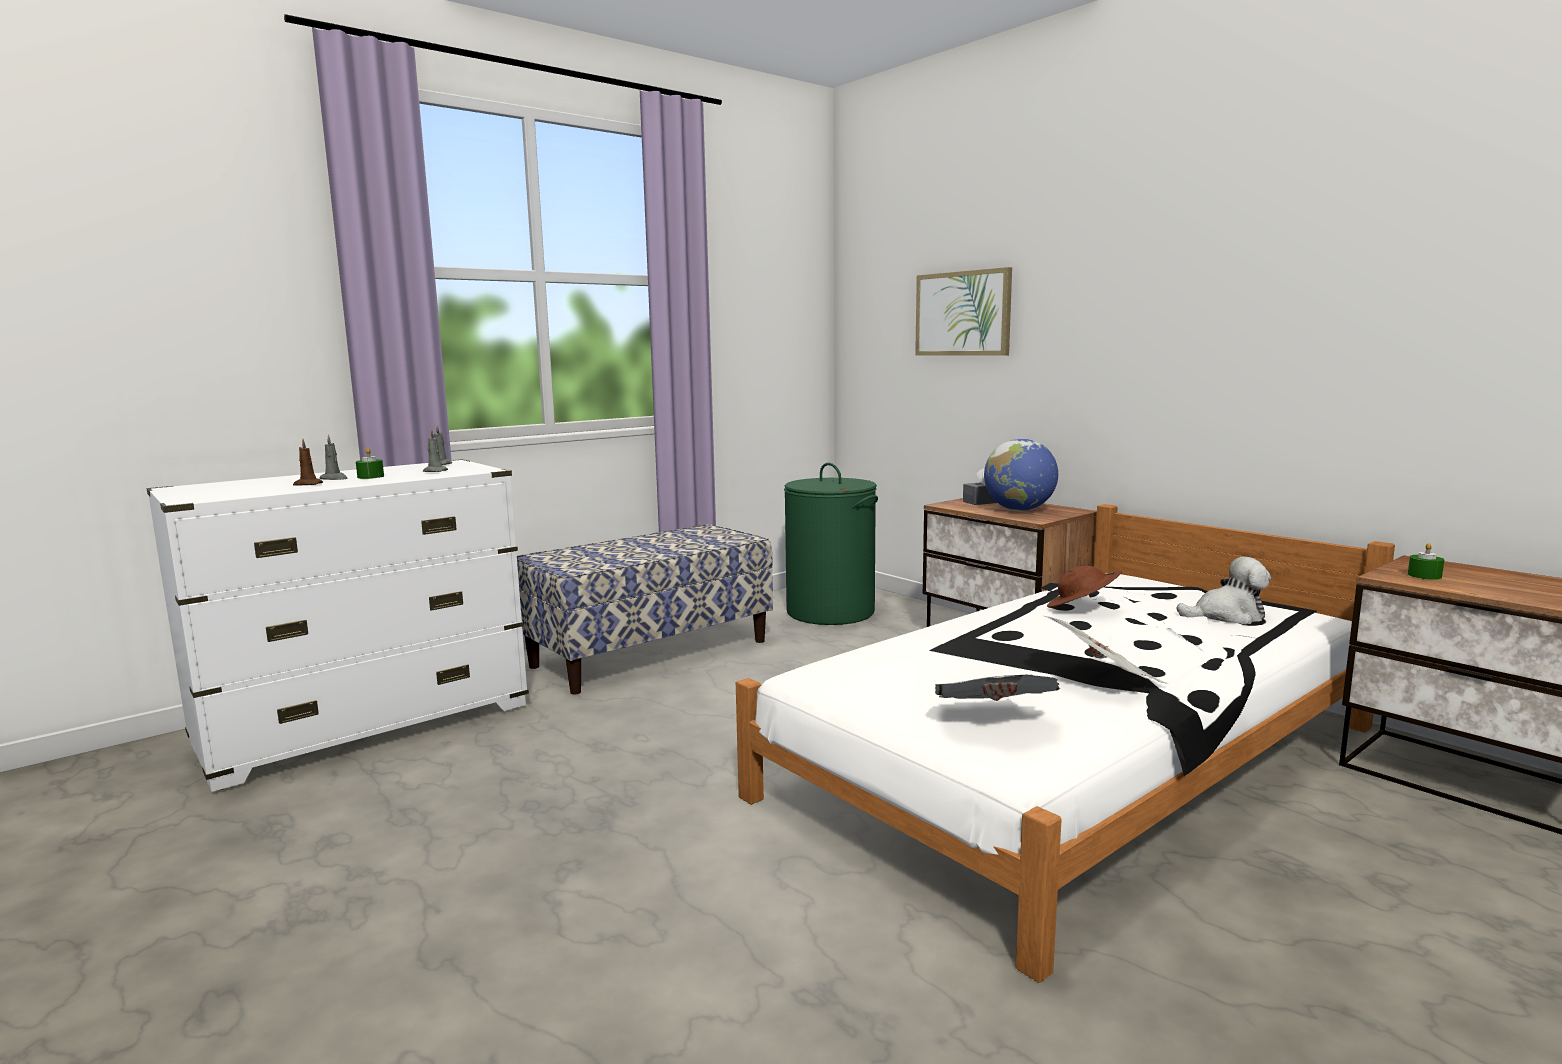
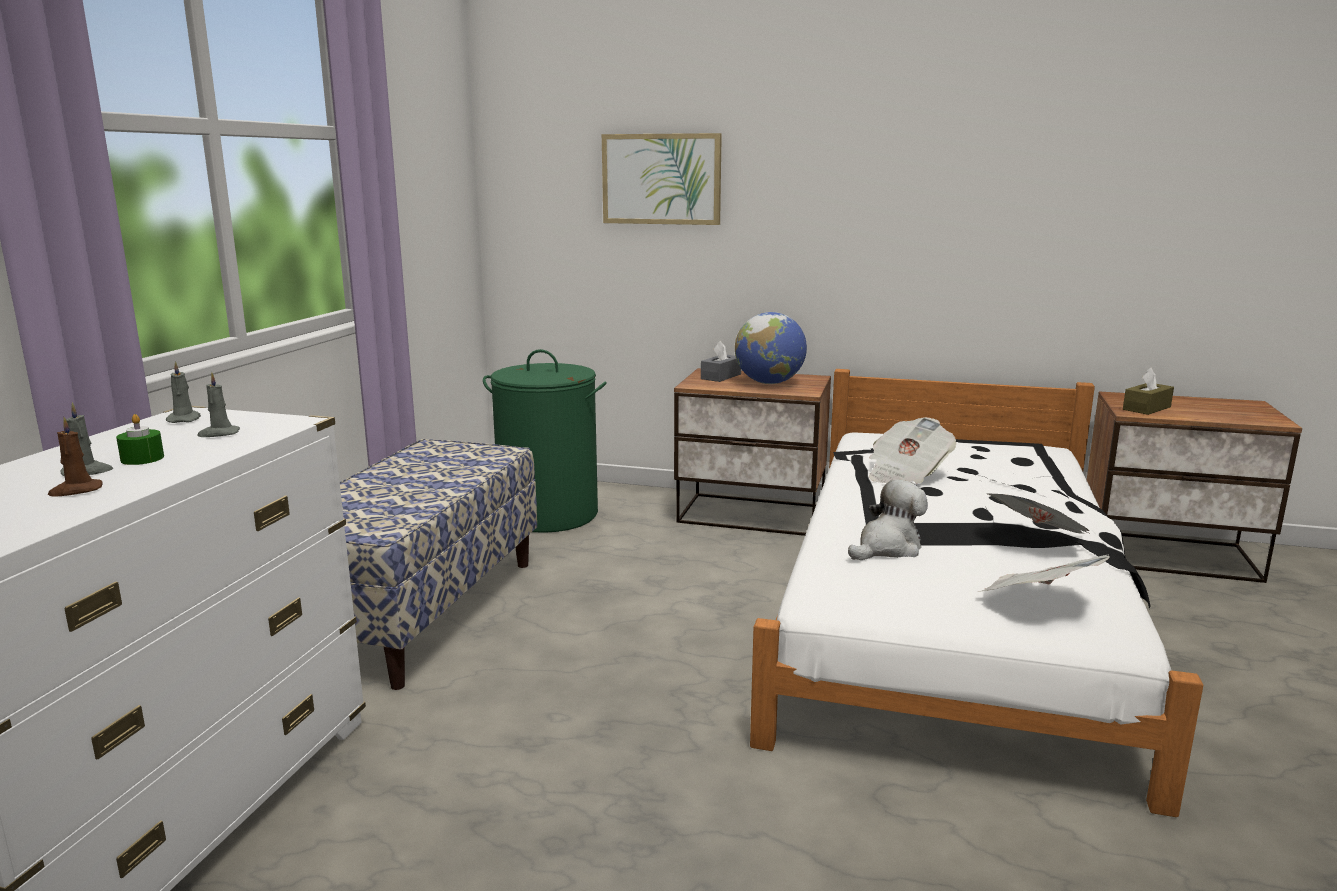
camera: 35 degrees left, 5 degrees up
brown hat [1047,566,1122,608] -> newspaper [869,417,956,483]
plush toy [1176,557,1271,625] -> plush toy moved to [848,480,928,560]
green candle [1408,543,1444,580] -> brown tissue box [1123,368,1174,415]

